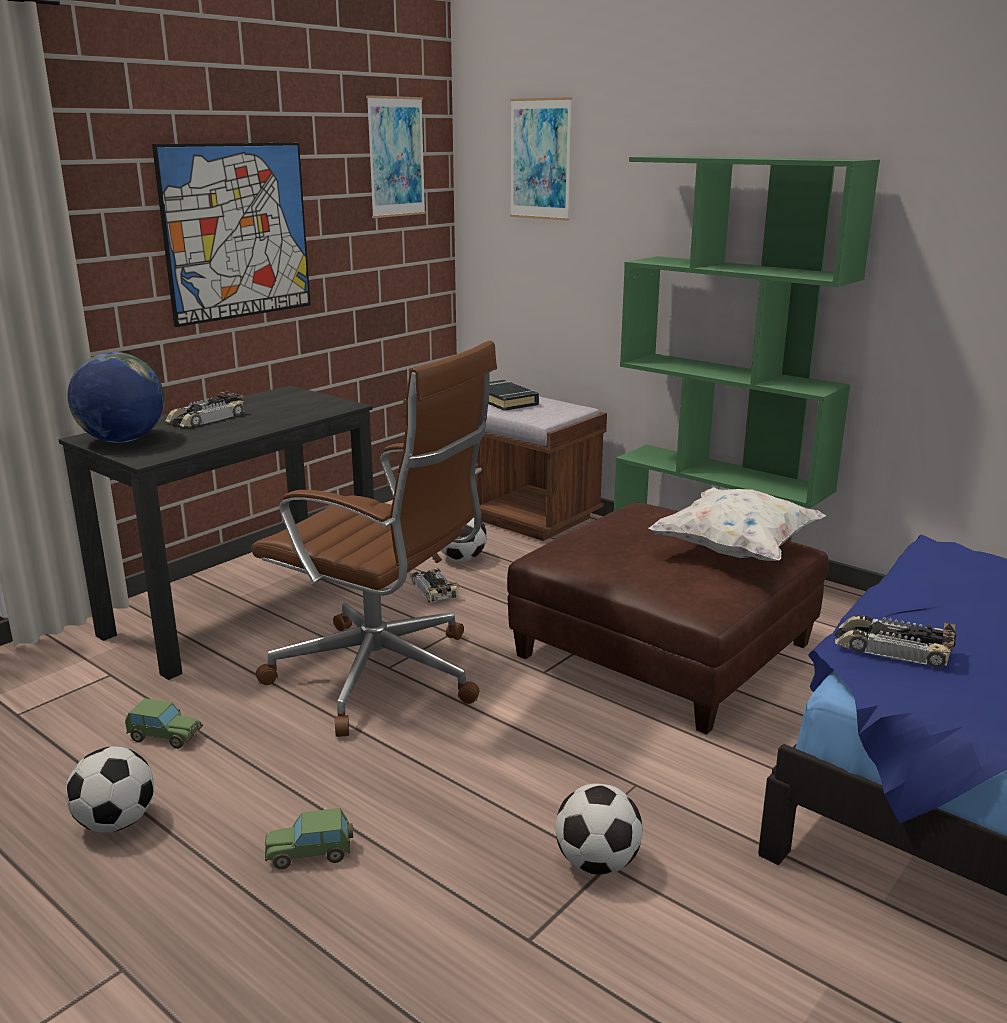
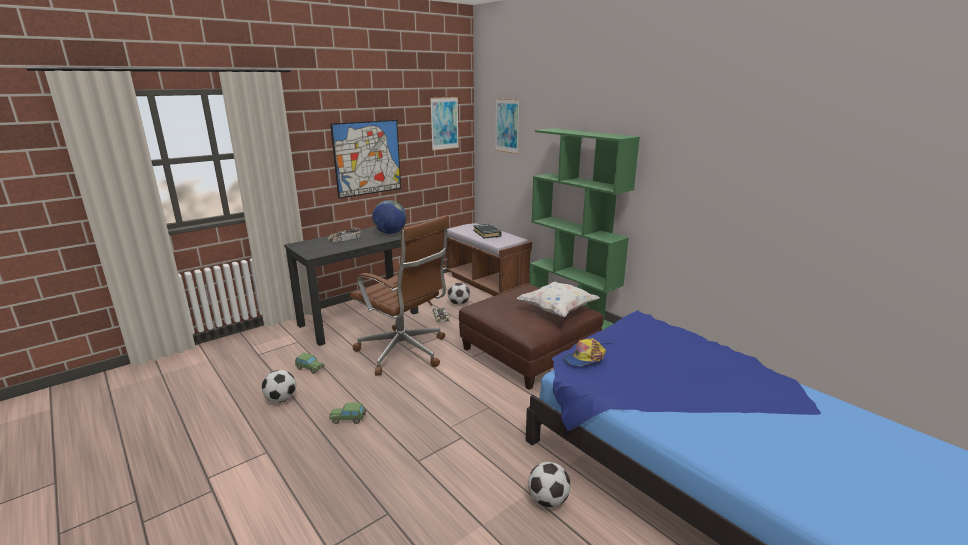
camera: 10 degrees right, 0 degrees up
globe [68,352,164,443] -> globe moved to [372,200,406,234]
football [555,784,643,875] -> football moved to [528,462,571,507]
toy car [834,615,957,667] -> cap [563,338,606,366]

